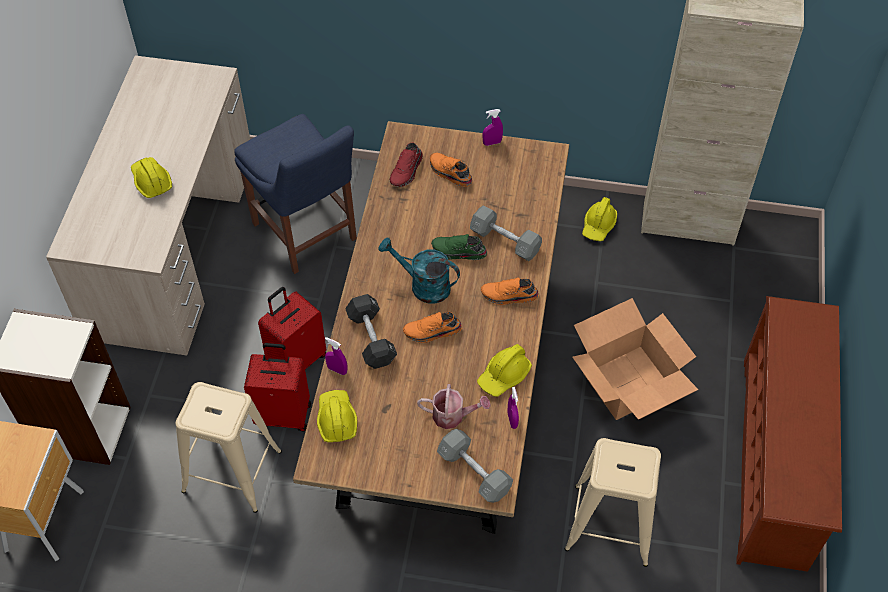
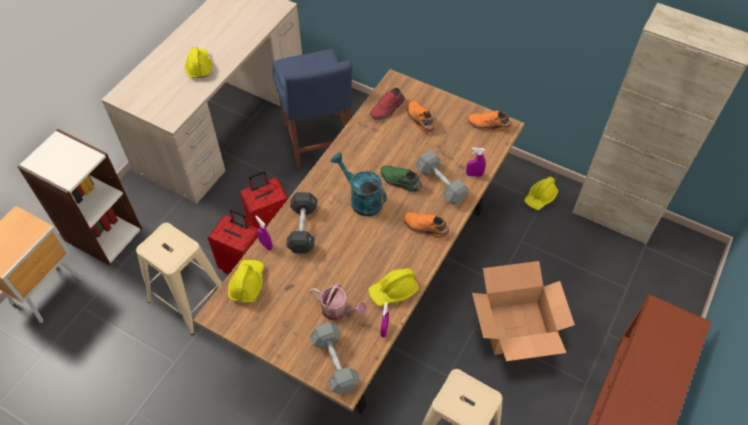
camera: 20 degrees right, 0 degrees up
orange shoe [403,312,462,343] -> orange shoe moved to [467,110,512,131]
purple spray bottle [482,109,503,146] -> purple spray bottle moved to [466,148,486,177]

